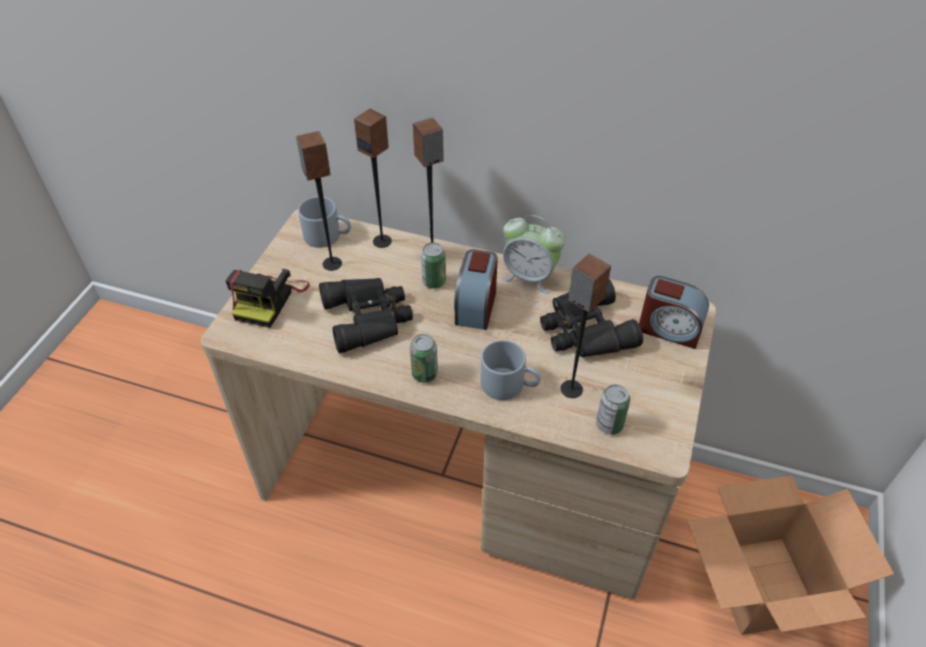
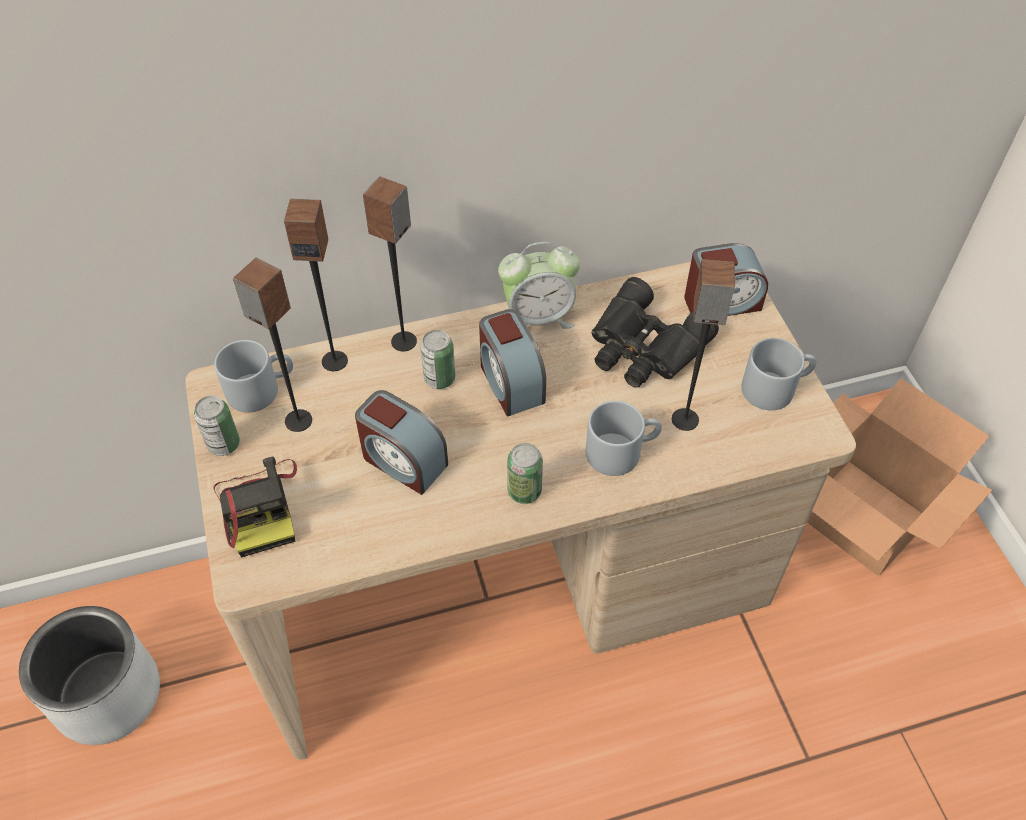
camera: 35 degrees left, 5 degrees up
black binoculars [319,278,413,353] -> alarm clock [355,390,448,495]
can [596,384,630,435] -> can moved to [194,396,240,456]
none -> grey planter [19,606,160,745]
none -> grey mug [741,338,817,410]

